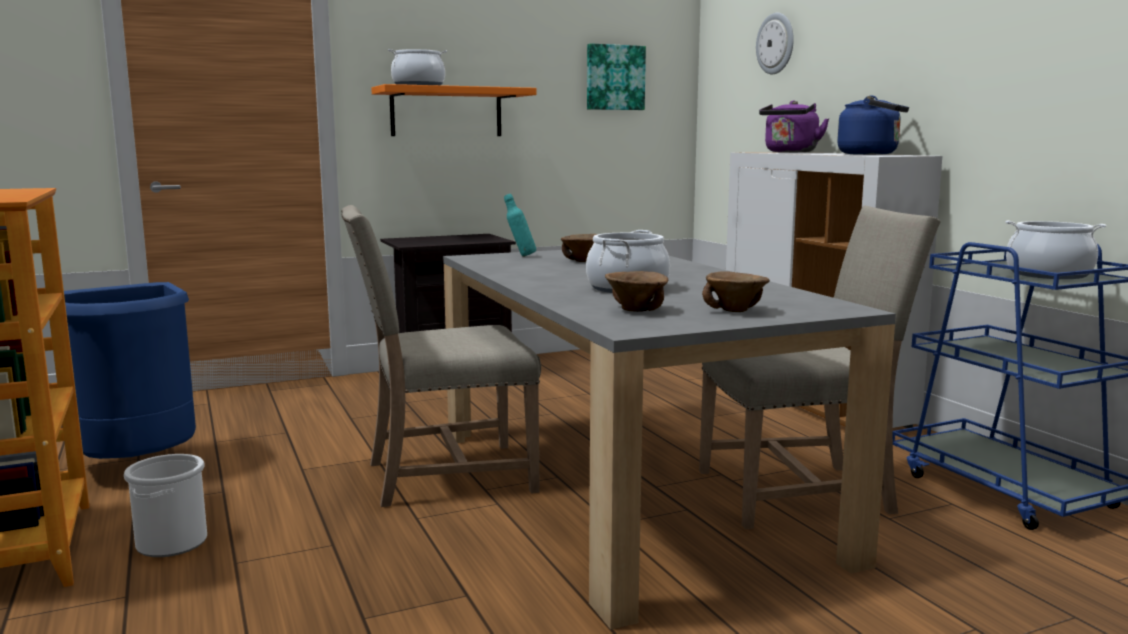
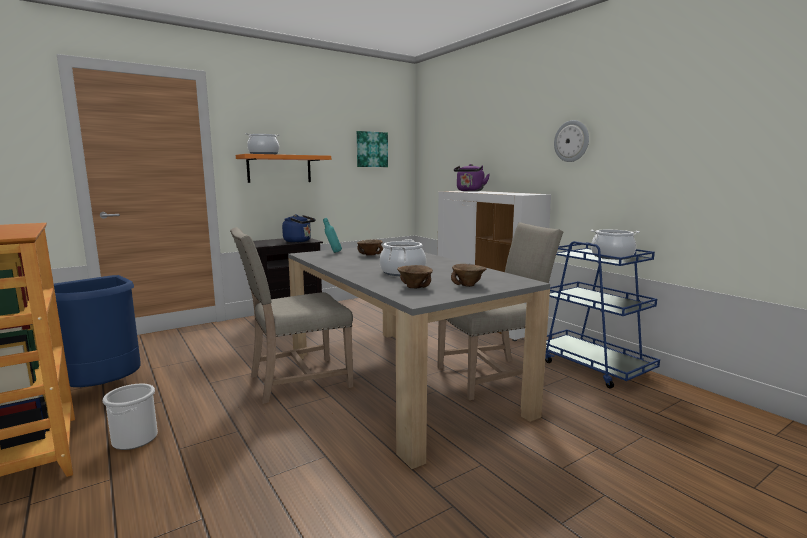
camera: 10 degrees left, 0 degrees up
wall clock [756,13,794,74] -> wall clock moved to [554,120,589,162]
blue kettle [837,95,909,155] -> blue kettle moved to [282,214,316,242]

